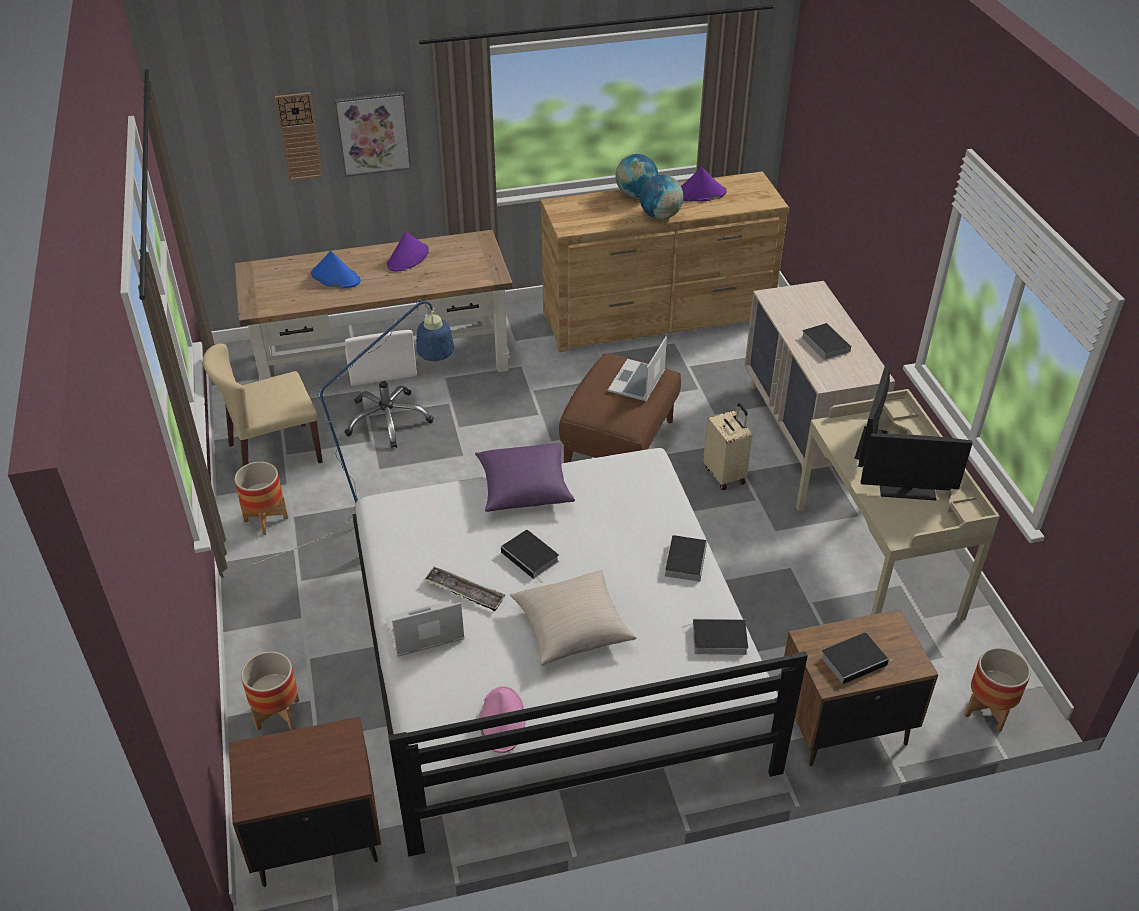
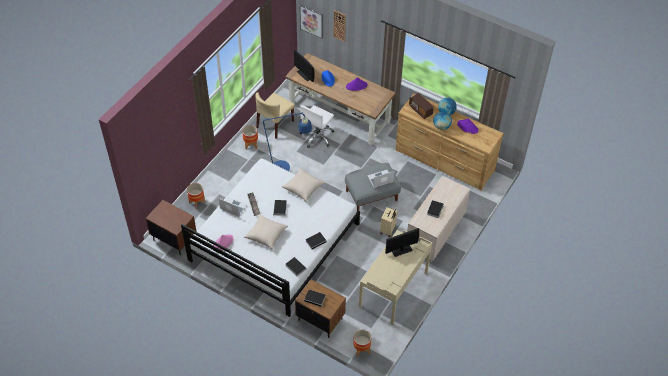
camera: 45 degrees right, 10 degrees up
beige chair [203,343,323,467] -> beige chair turned 75 degrees counterclockwise [255,92,295,139]
picture [334,91,411,177] -> picture moved to [300,4,323,39]
purple pillow [475,443,575,512] -> beige pillow [282,168,325,202]
brown ottoman [559,353,681,463] -> grey ottoman [345,163,401,210]
monitor [861,433,973,501] -> monitor moved to [294,50,315,82]
none -> radio [409,93,434,119]

